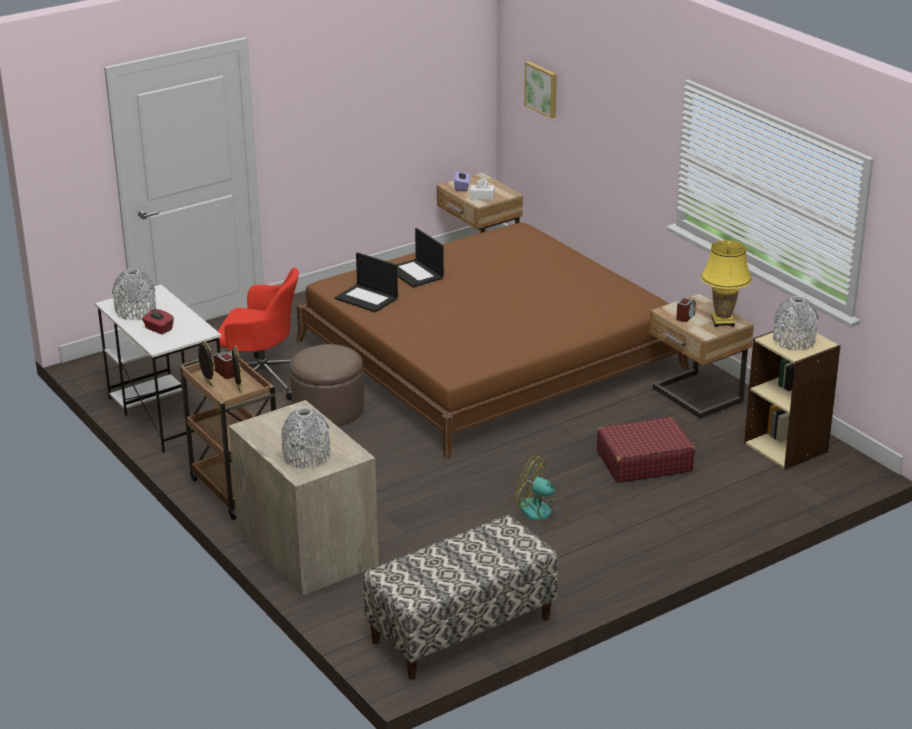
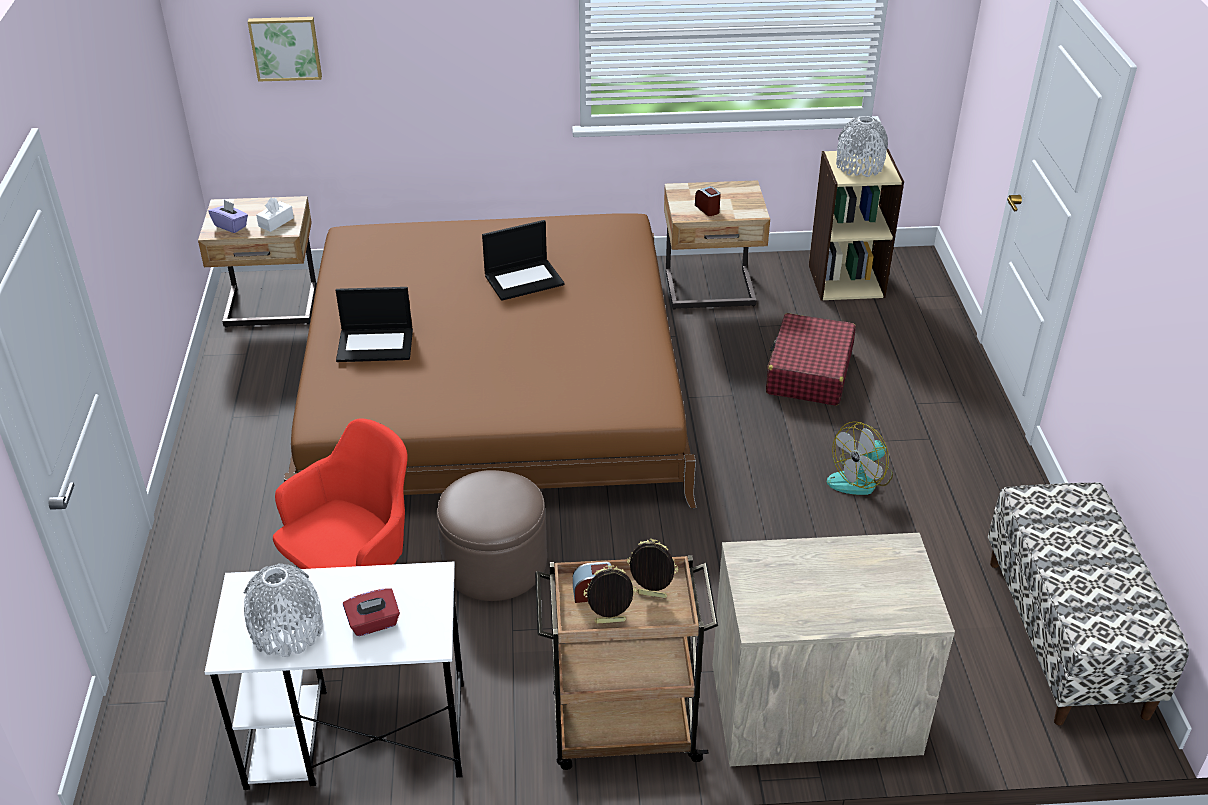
camera: 60 degrees left, 10 degrees up
grey vase [281,408,330,468] -> none
laptop [335,252,398,312] -> laptop moved to [482,220,565,301]
yellow table lamp [701,240,752,327] -> none

